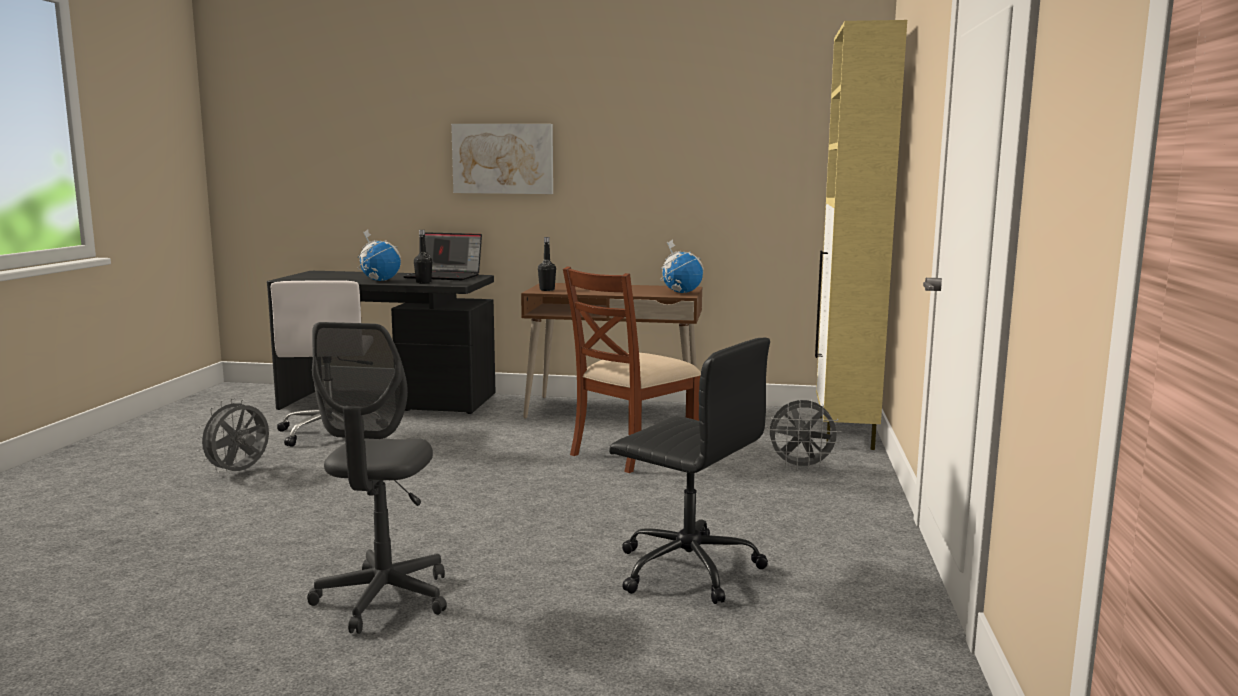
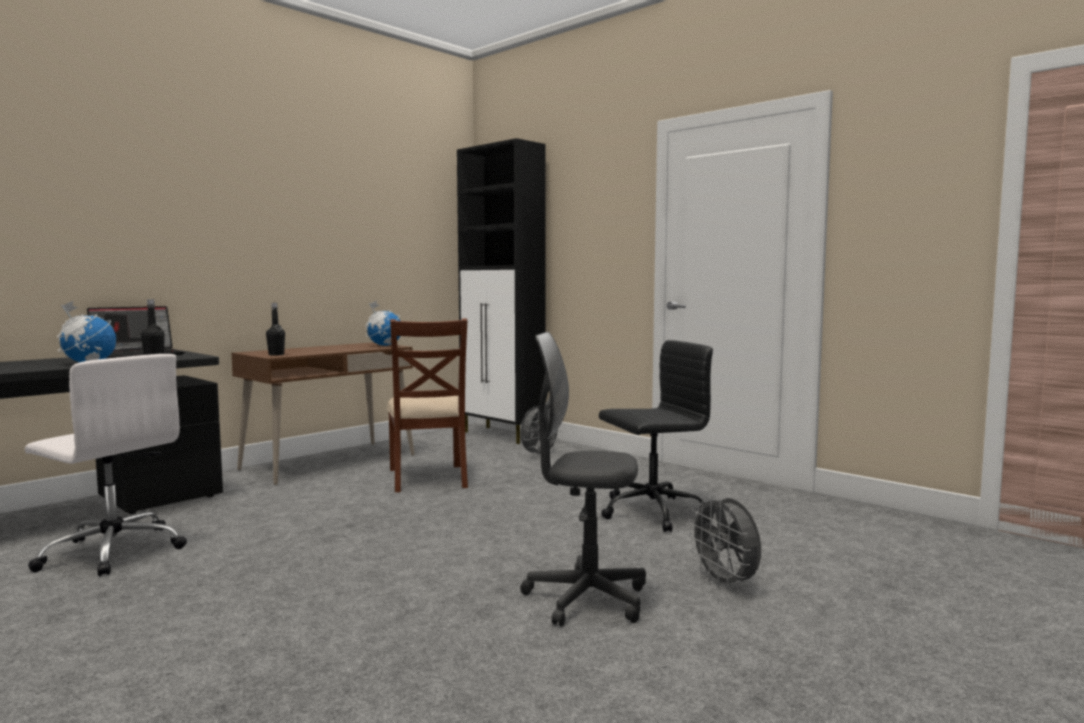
camera: 55 degrees left, 5 degrees down
grey fan [196,398,269,473] -> grey fan moved to [688,495,761,590]
grey office chair [307,322,447,634] -> grey office chair turned 150 degrees clockwise [520,332,646,627]
picture [451,124,553,194] -> none
beige cabinet [815,20,907,450] -> black cabinet [457,138,546,444]

